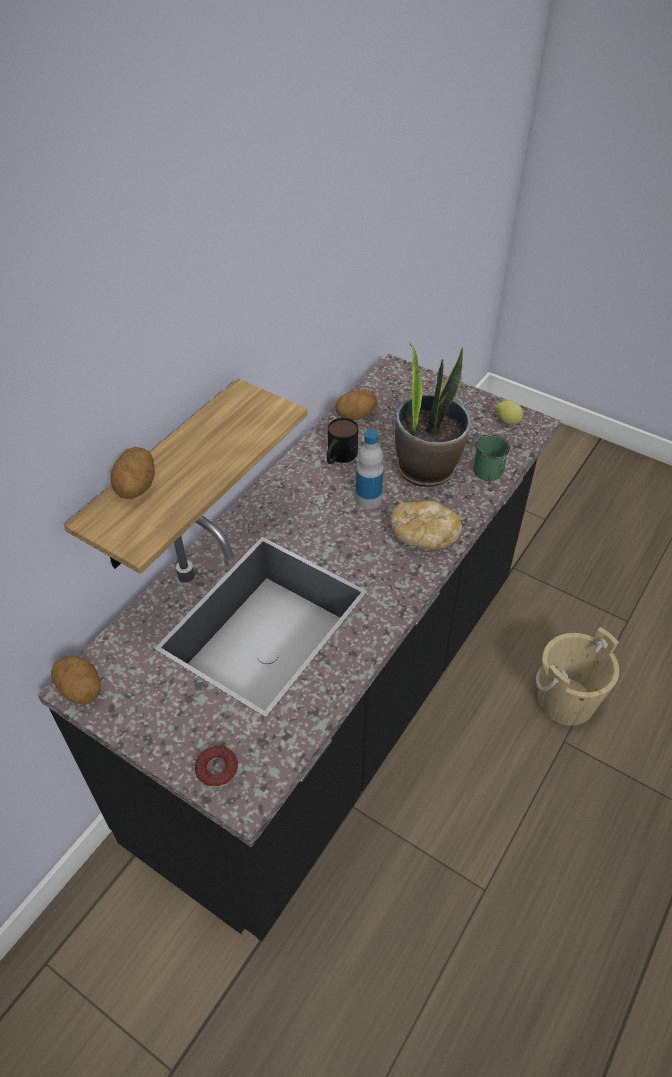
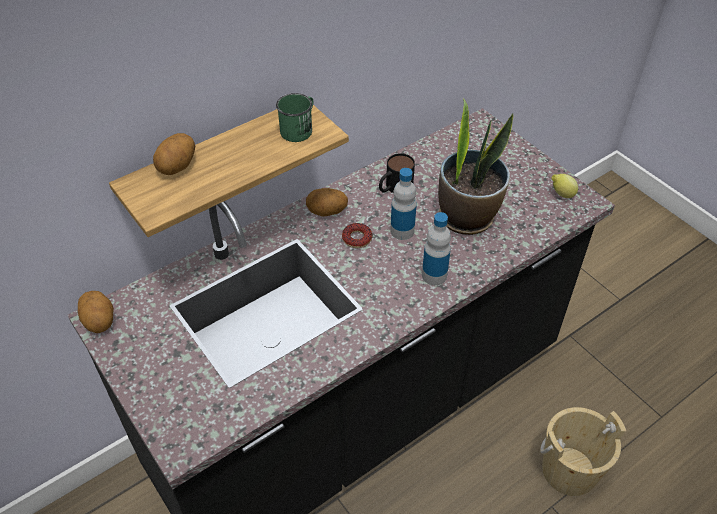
camera: 20 degrees right, 0 degrees up
donut [195,746,238,787] -> donut moved to [342,223,372,248]
potato [335,390,377,420] -> potato moved to [306,188,348,216]
bread [391,501,462,550] -> bottle [422,212,451,285]
green mug [473,435,510,481] -> green mug moved to [276,93,313,142]

